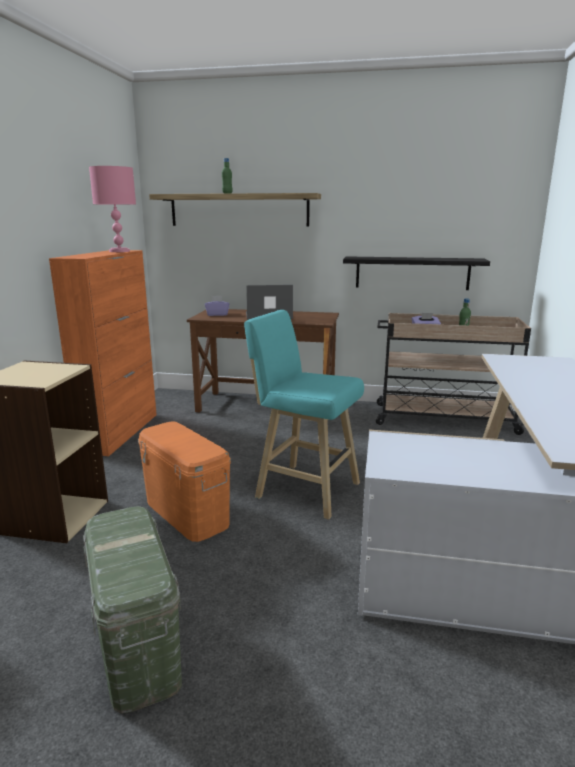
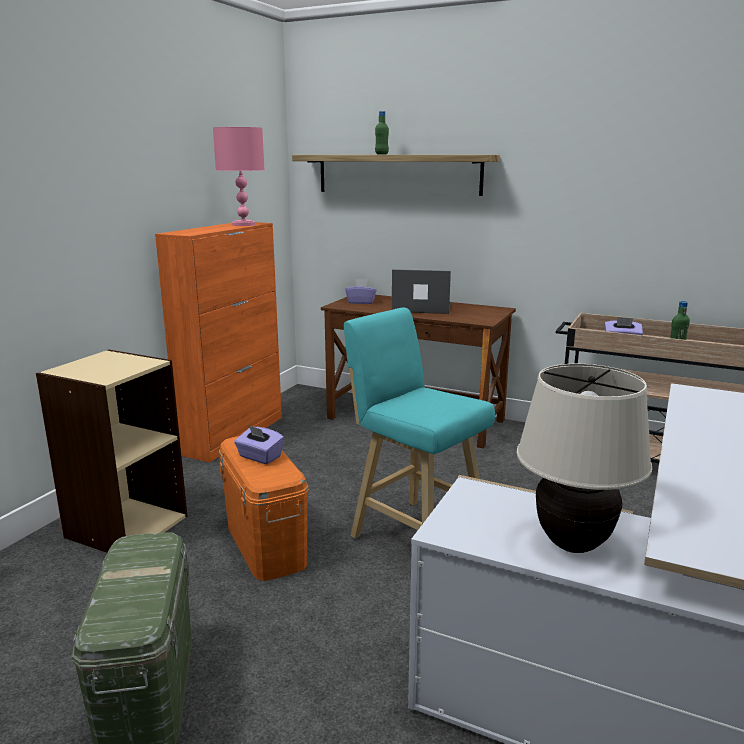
camera: 15 degrees right, 0 degrees up
black shelf [343,256,490,290] -> none
none -> purple tissue box [234,425,284,464]
none -> beige table lamp [517,364,652,553]

